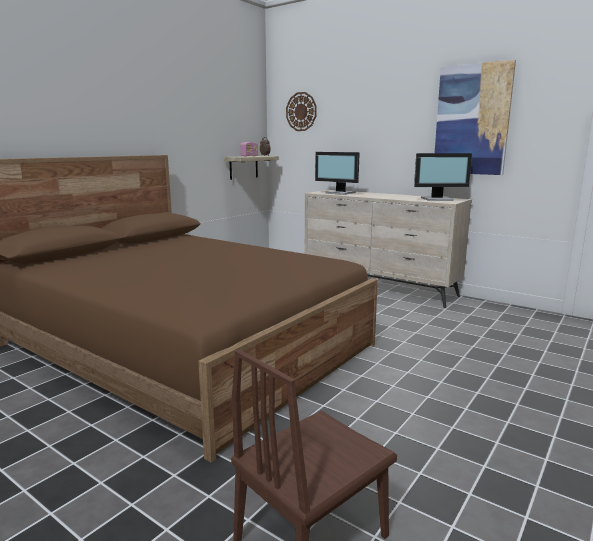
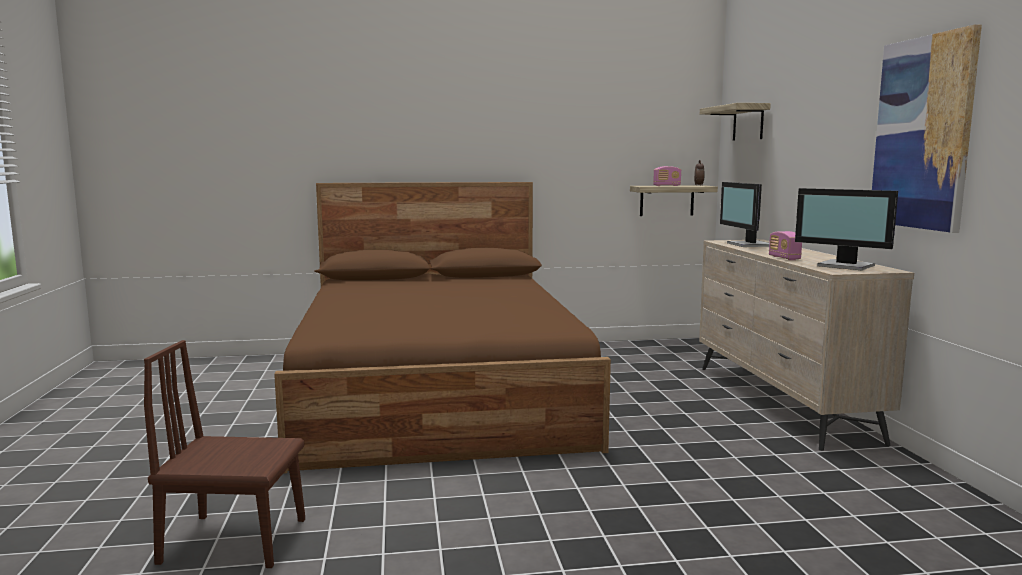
camera: 45 degrees right, 5 degrees down
wall clock [286,92,317,131] -> shelf [700,103,771,141]
none -> radio [769,231,802,260]

